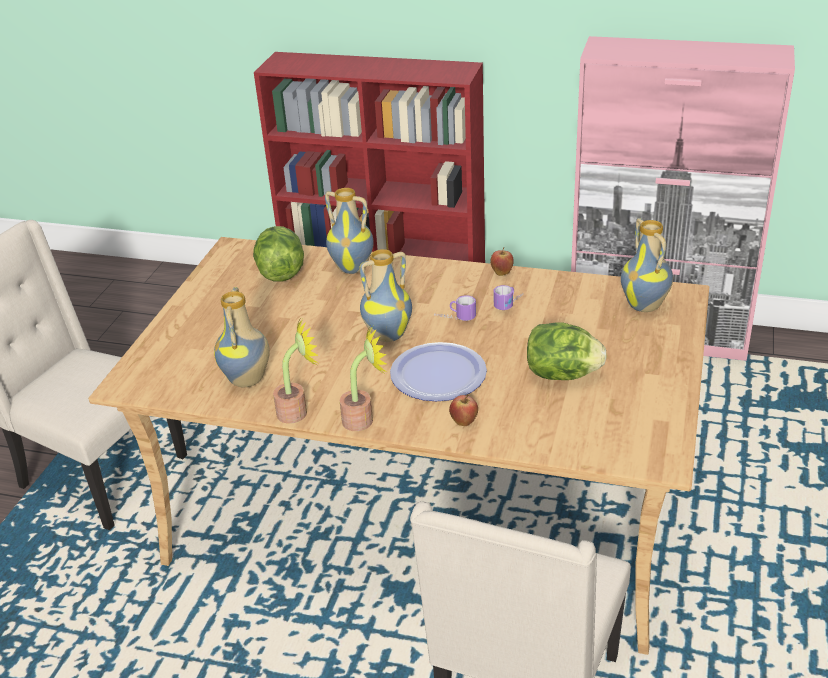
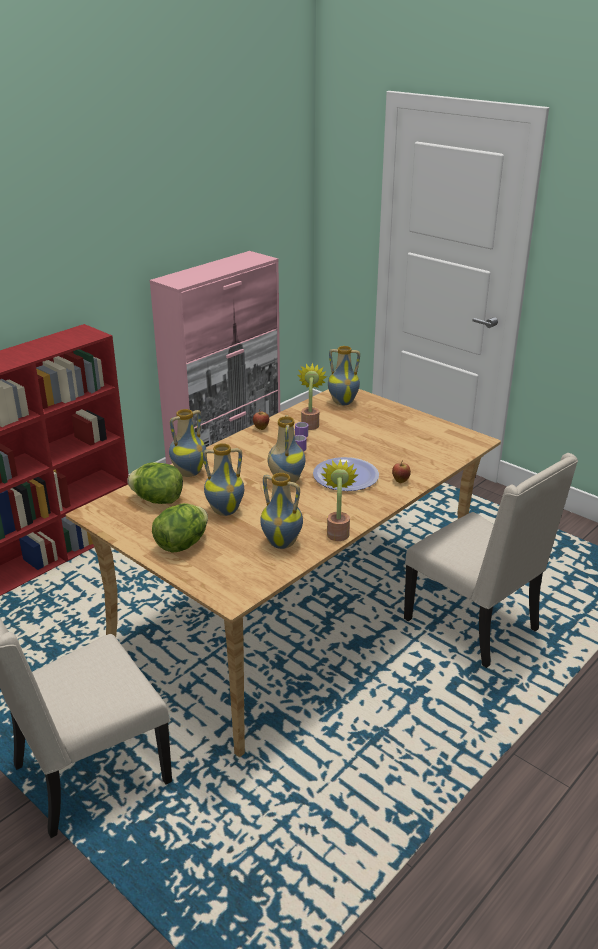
camera: 65 degrees left, 5 degrees down
potted plant [339,326,387,431] -> potted plant moved to [298,363,328,430]
lettuce [527,322,607,380] -> lettuce moved to [152,503,208,553]
none -> vase [203,443,244,516]

